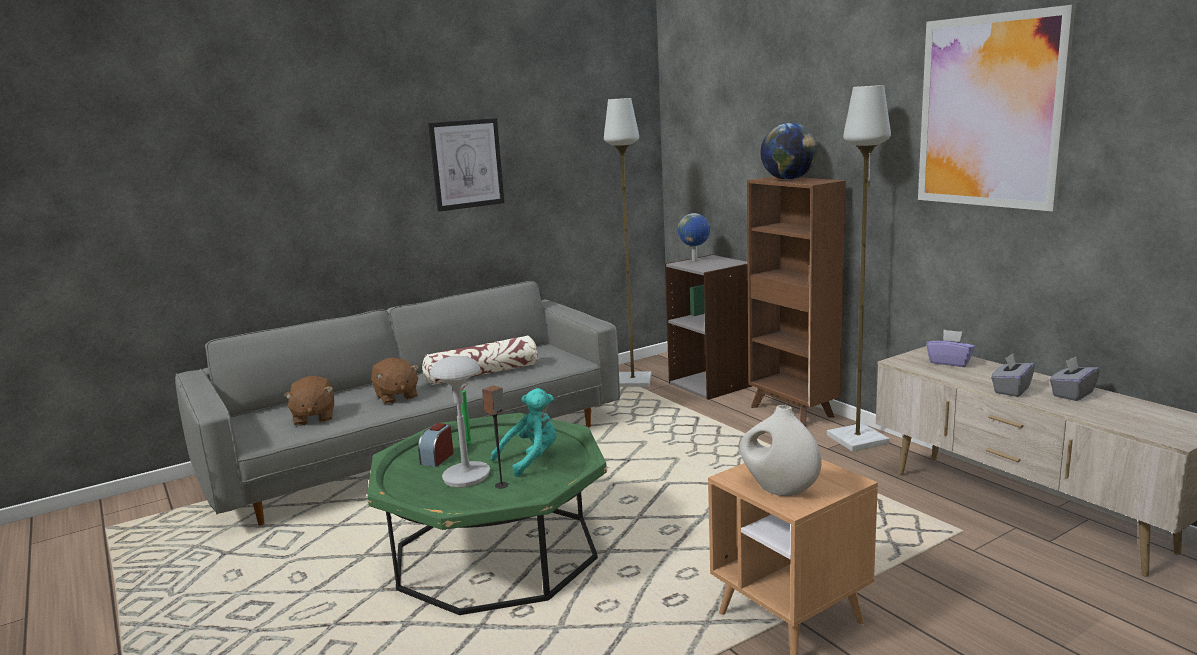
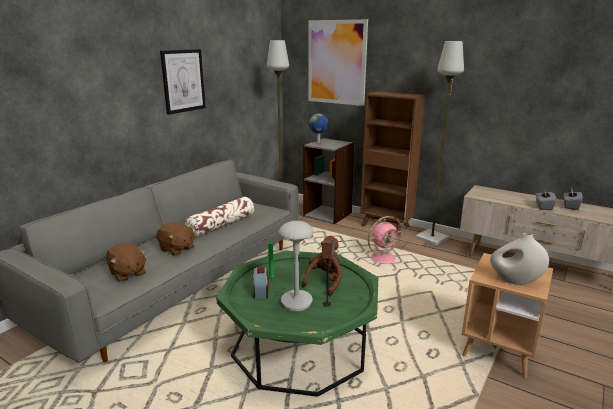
camera: 25 degrees left, 5 degrees up
turquoise plush toy [491,388,556,477] -> brown plush toy [302,236,342,296]
globe [760,123,818,180] -> none
picture [918,5,1076,211] -> picture moved to [308,19,368,106]
purple tissue box [926,330,975,367] -> none
none -> pink fan [362,216,402,267]

